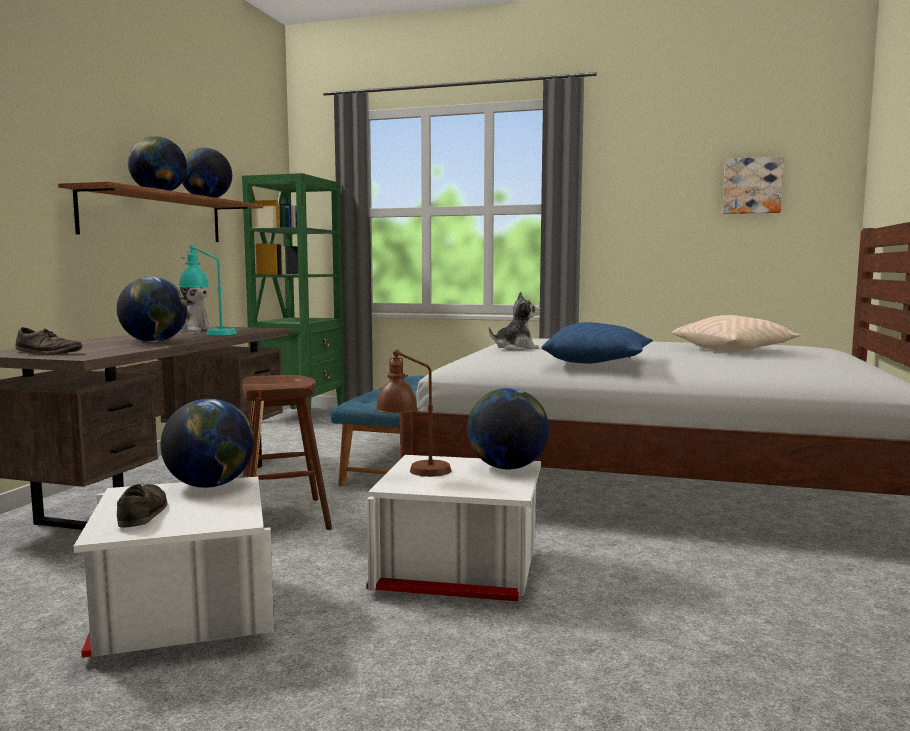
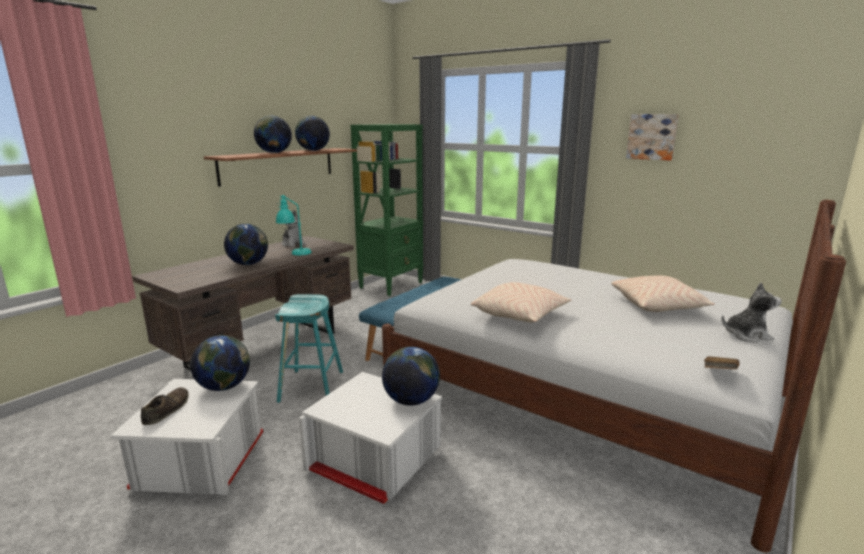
camera: 20 degrees right, 10 degrees up
brown shoe [15,327,82,355] -> none
brown stool [242,375,332,530] -> turquoise stool [275,294,343,403]
brown table lamp [375,349,451,477] -> none
plush toy [489,292,540,350] -> plush toy moved to [722,283,782,343]
blue pillow [542,322,653,364] -> beige pillow [471,282,572,323]
picture [723,156,784,214] -> picture moved to [626,114,679,161]
none -> brown book [704,356,740,369]

